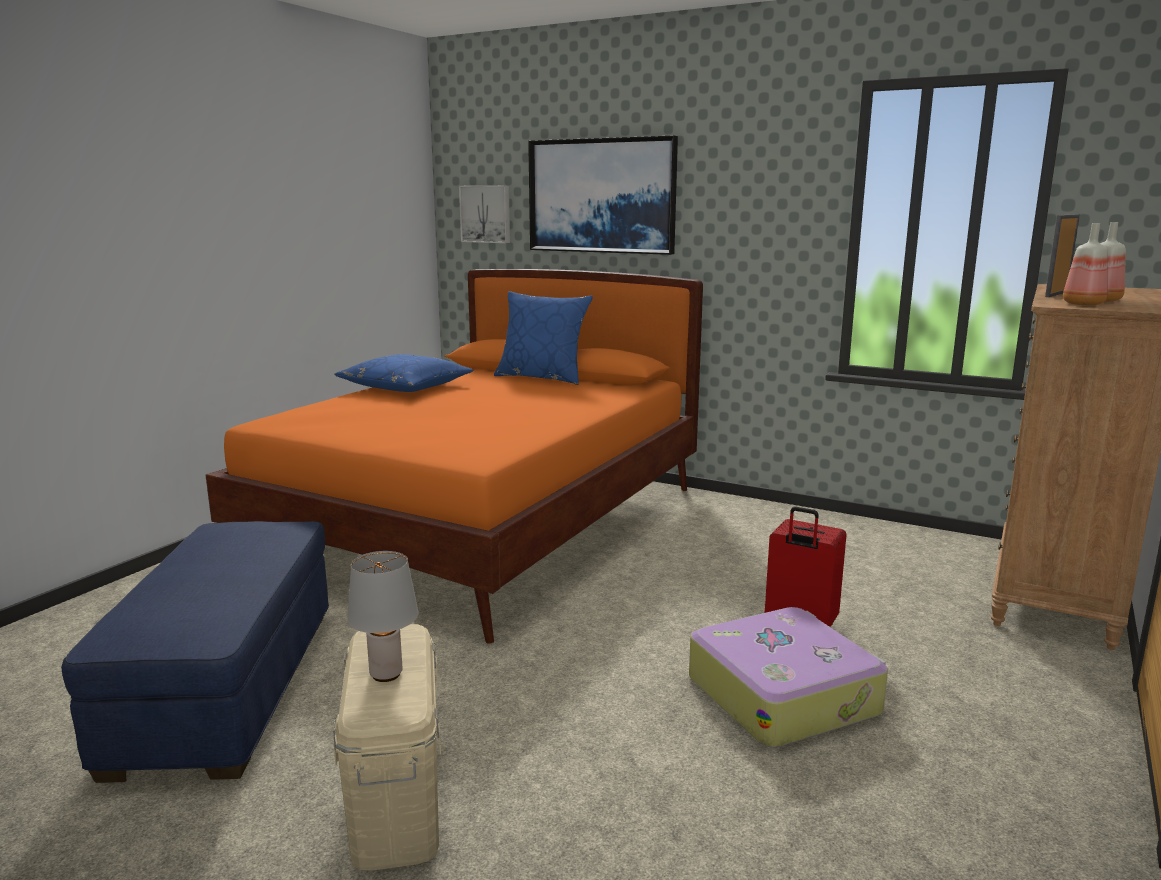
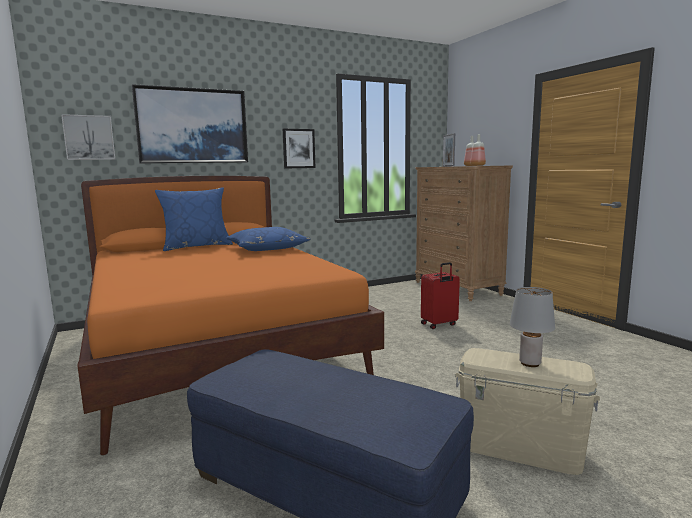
camera: 55 degrees left, 5 degrees down
blue pillow [335,354,473,392] -> blue pillow moved to [226,227,310,251]
suitcase [689,607,888,748] -> none
none -> picture [283,129,316,169]

